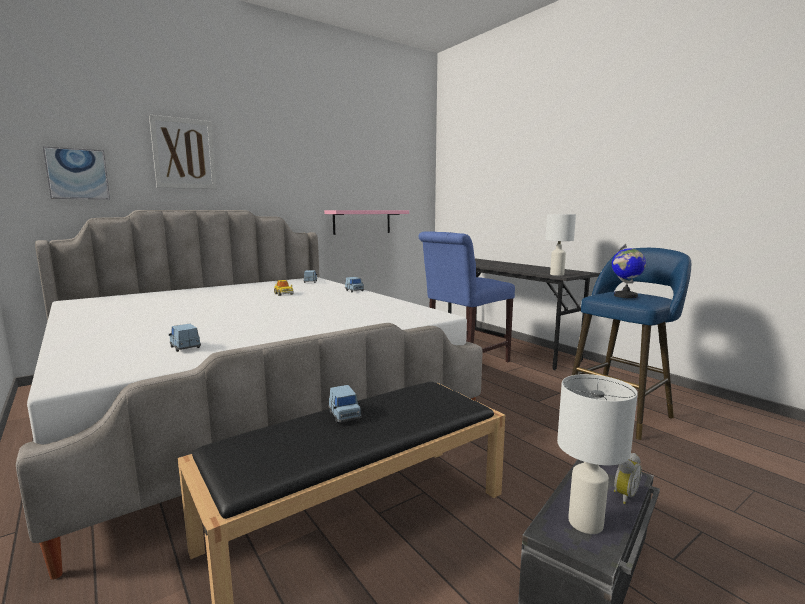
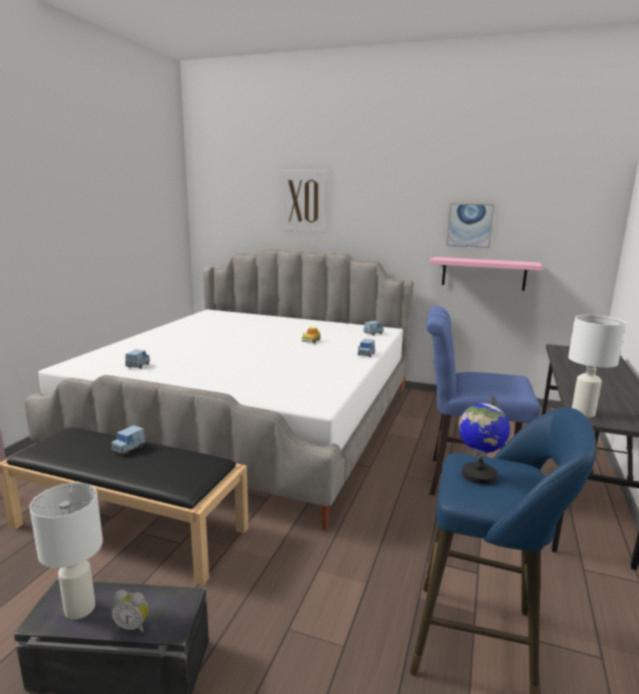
camera: 55 degrees right, 5 degrees up
picture [43,146,110,200] -> picture moved to [446,203,494,248]

